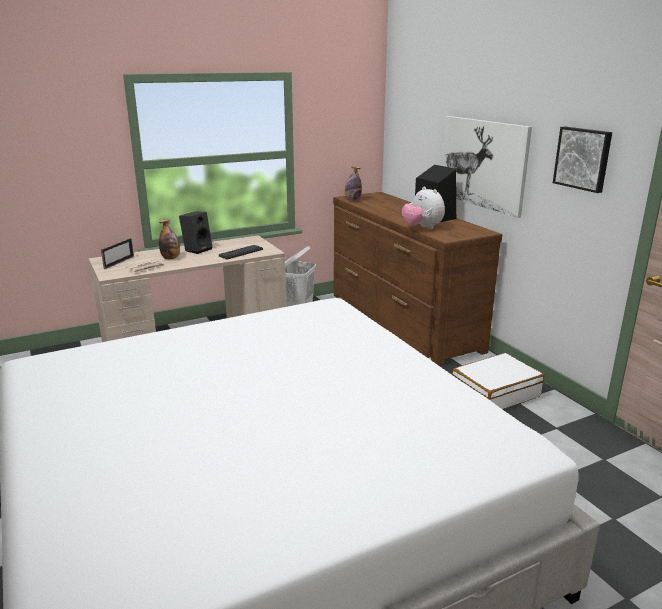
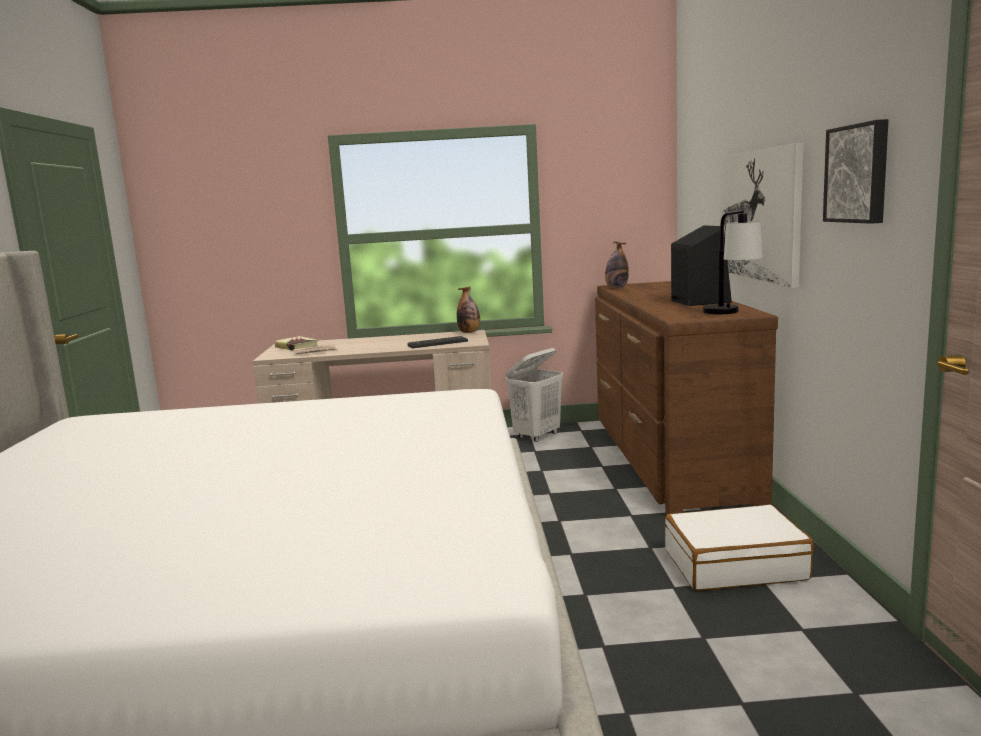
camera: 25 degrees right, 10 degrees down
picture frame [101,238,134,269] -> book [275,336,318,351]
bottle [159,219,180,259] -> bottle moved to [457,286,480,333]
black speaker [179,212,213,254] -> none
plush toy [402,186,445,229] -> none
none -> table lamp [703,210,763,314]

